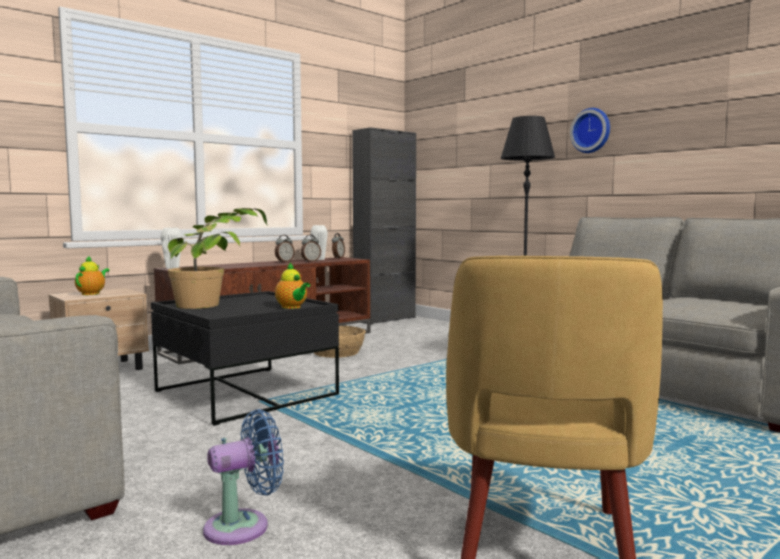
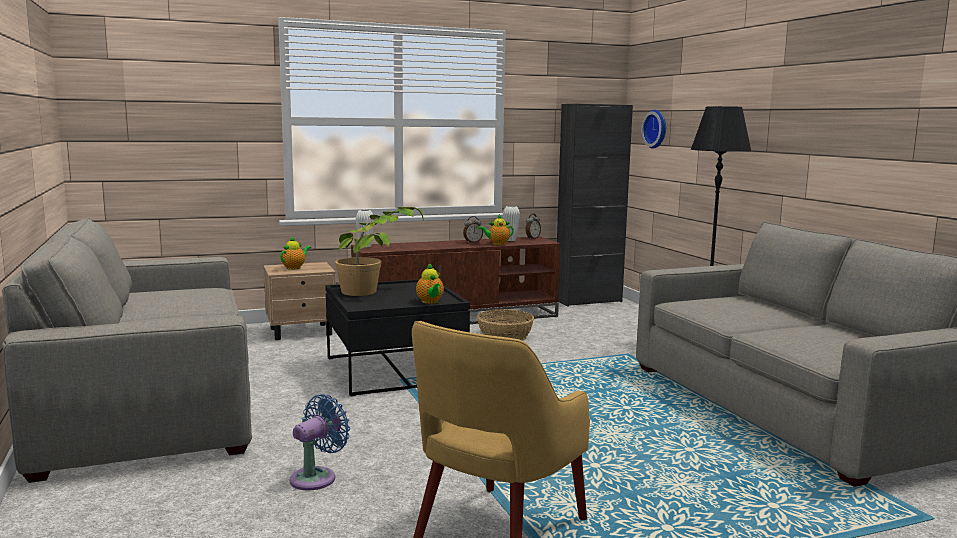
camera: 20 degrees right, 5 degrees up
blue fan [203,409,284,545] -> blue fan turned 45 degrees counterclockwise [290,394,350,490]
alarm clock [301,235,321,262] -> teapot [478,214,514,245]
wall clock [570,108,610,153] -> wall clock moved to [641,110,666,149]

